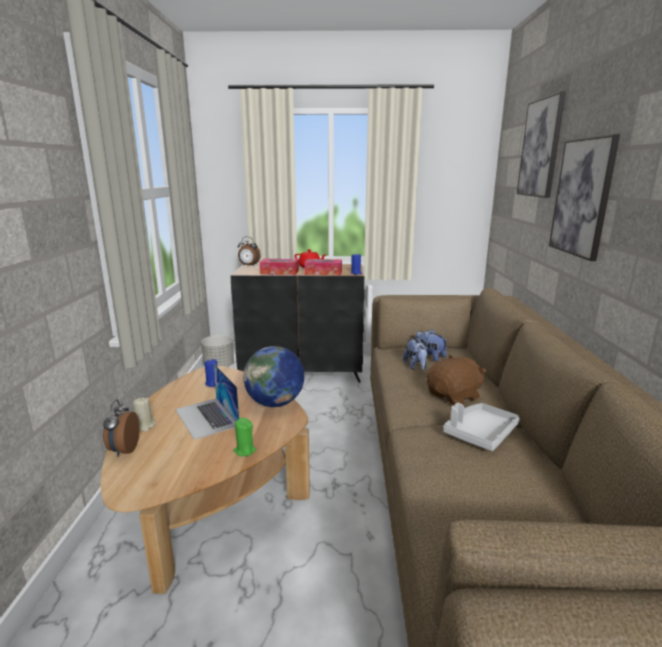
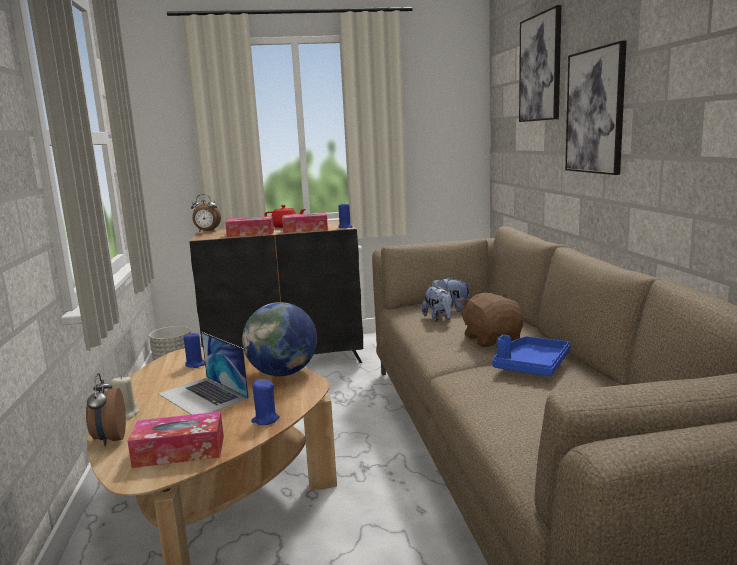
camera: 10 degrees left, 5 degrees down
green candle [233,418,256,457] -> blue candle [251,379,280,425]
brown plush toy [427,355,487,406] -> brown plush toy turned 60 degrees counterclockwise [459,293,523,347]
grey tray [443,403,520,451] -> blue tray [492,335,570,376]
none -> tissue box [128,411,224,468]

